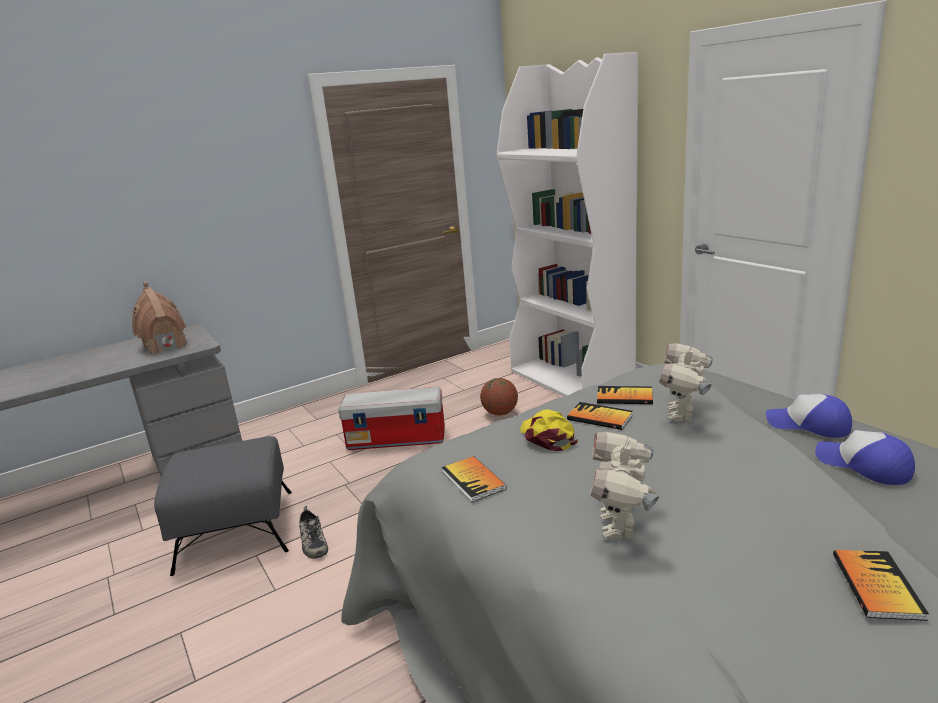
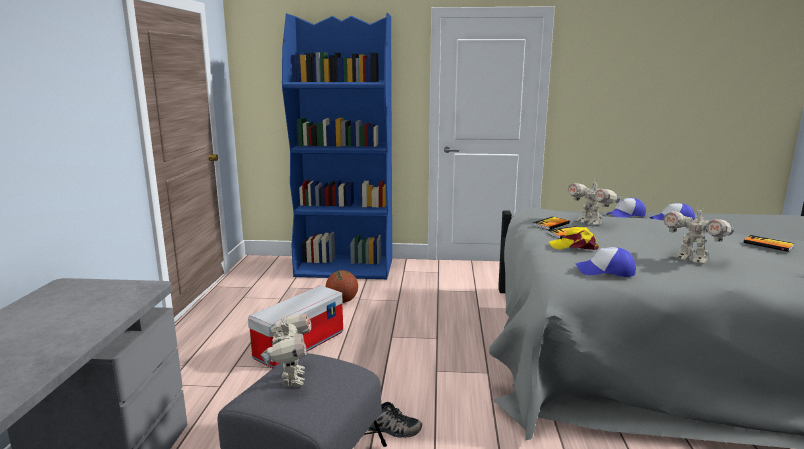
camera: 55 degrees left, 5 degrees down
toy house [132,282,189,354] -> none
book [442,456,507,502] -> cap [575,247,636,277]
white bookcase [497,52,638,397] -> blue bookcase [282,13,392,279]
none -> toy robot [261,314,311,387]

